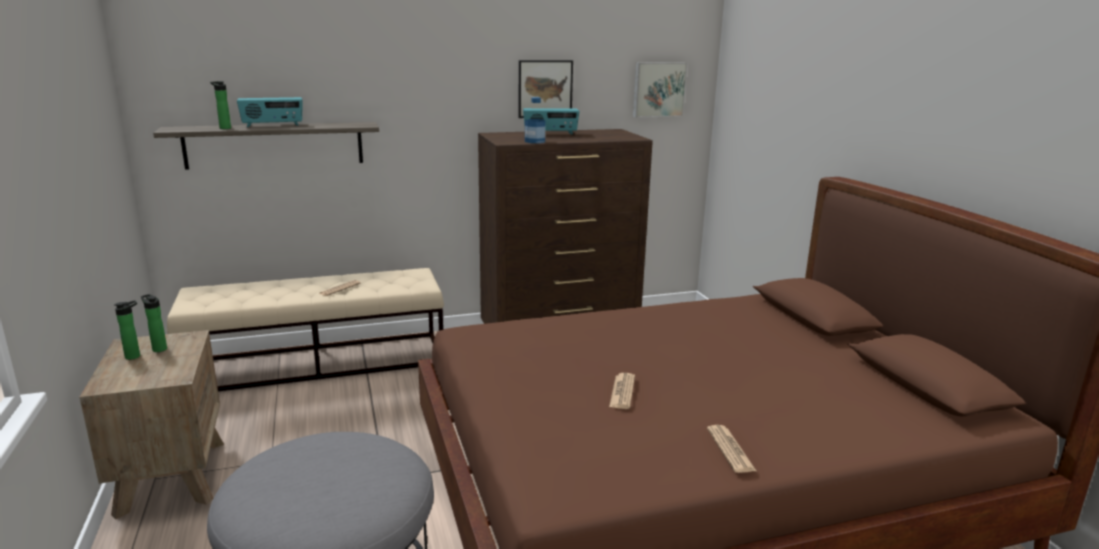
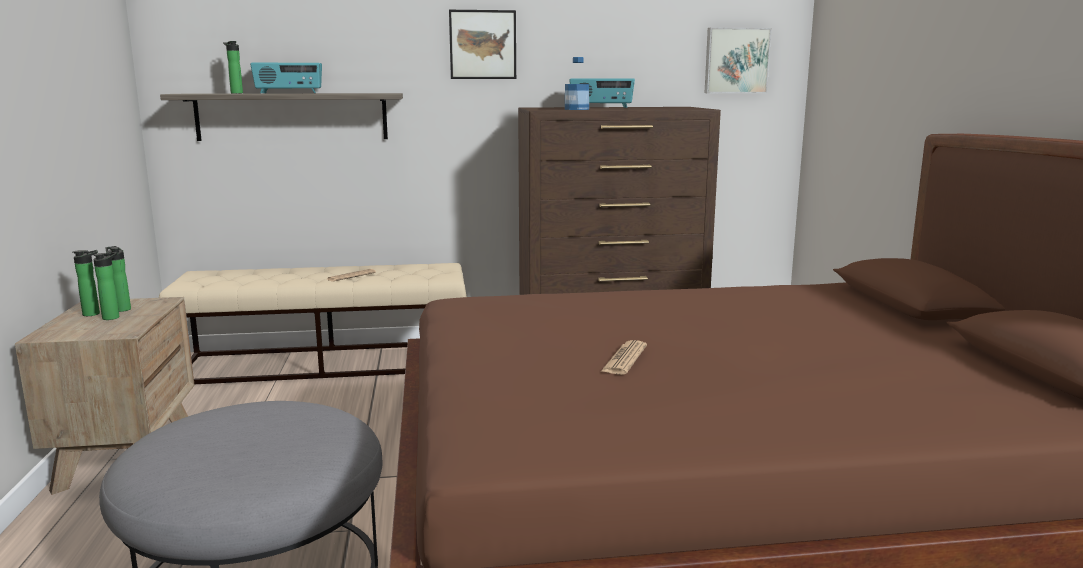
camera: 10 degrees right, 5 degrees down
picture [518,60,573,118] -> picture moved to [449,10,516,79]
newspaper [707,425,756,473] -> none
none -> bottle [94,252,119,320]

